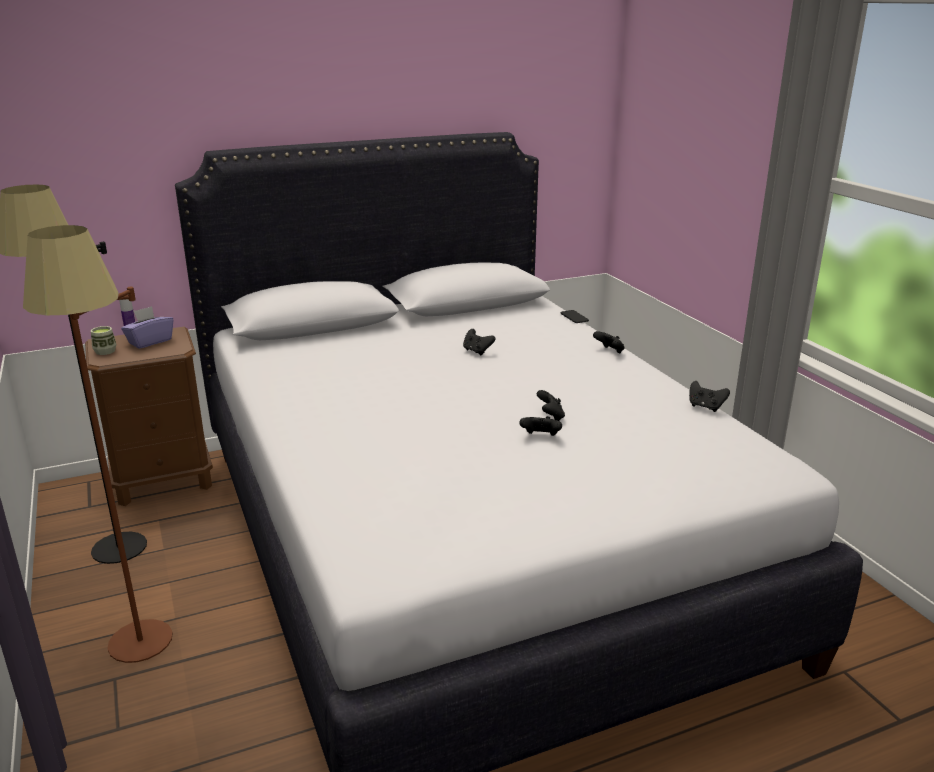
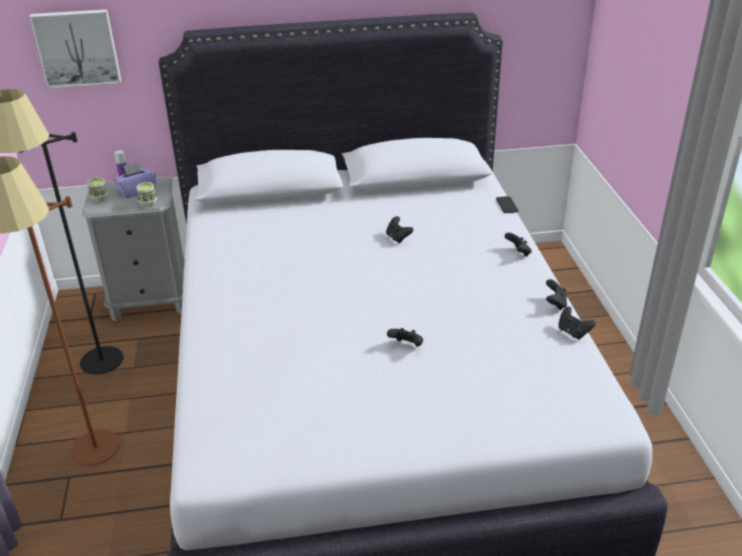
camera: 15 degrees right, 10 degrees up
brown nightstand [85,327,213,506] -> grey nightstand [82,176,185,321]
black game controller [537,390,565,421] -> black game controller moved to [546,279,567,310]
none -> picture [29,9,121,89]
none -> cup [137,182,157,207]

